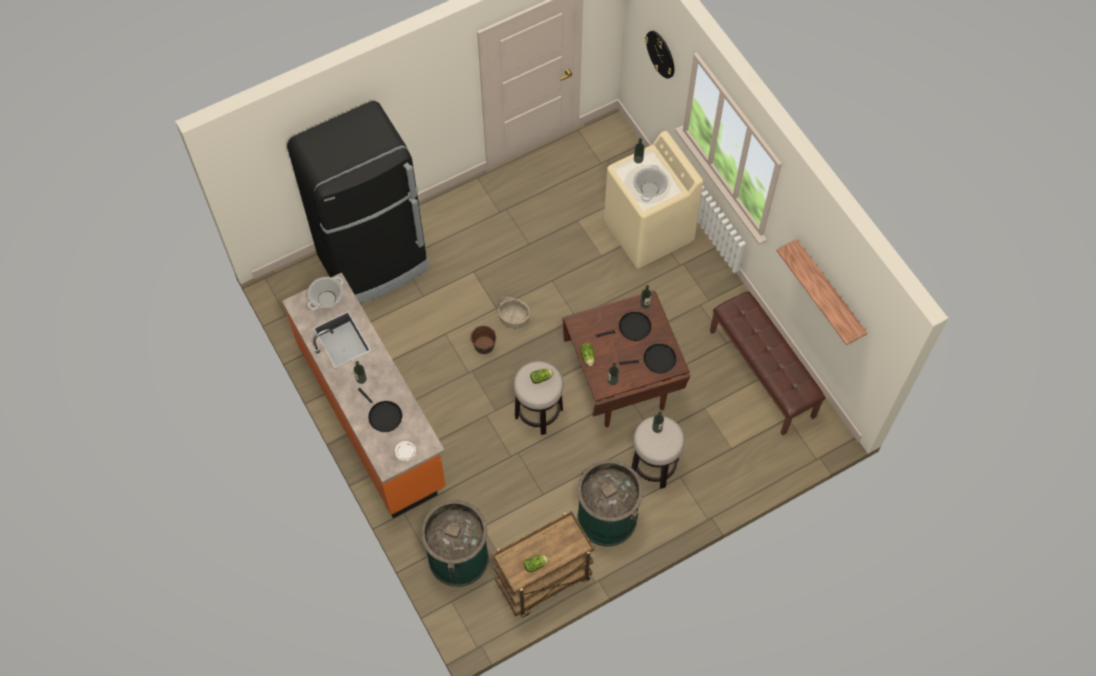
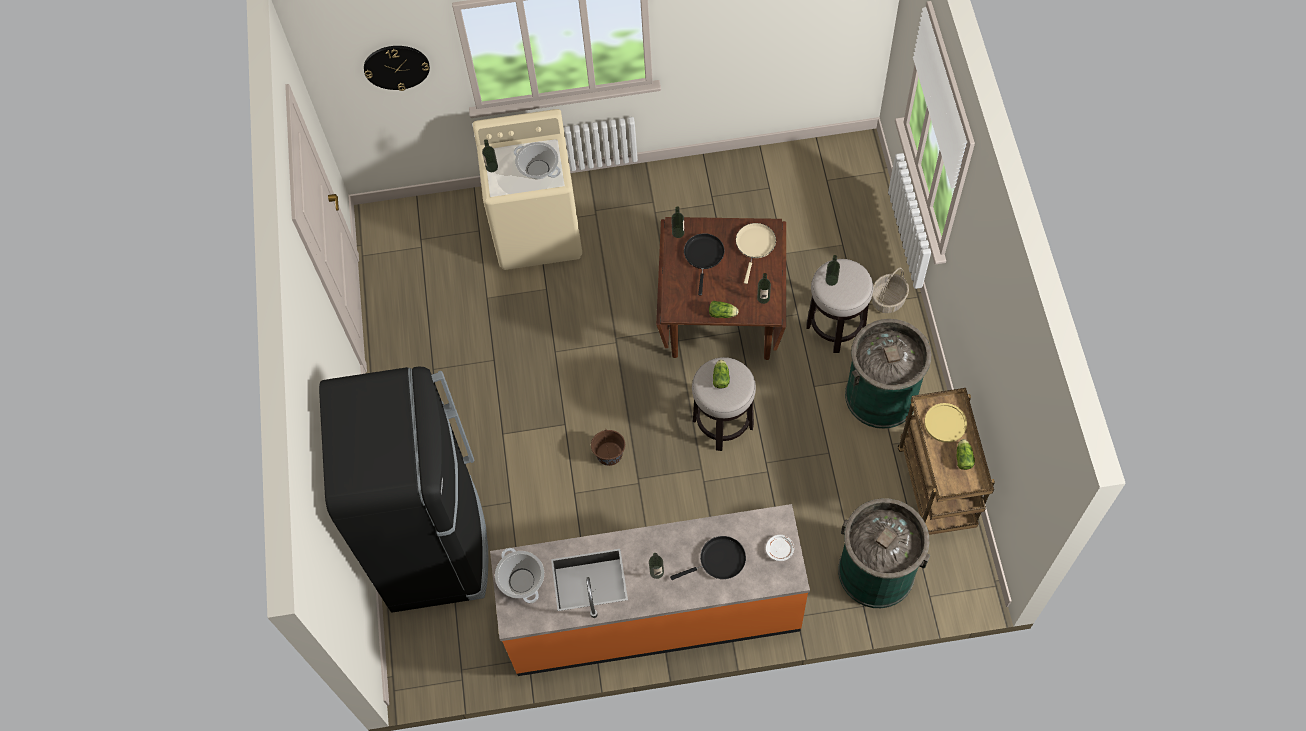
camera: 65 degrees left, 0 degrees up
basket [498,297,530,329] -> basket moved to [871,267,909,313]
black frying pan [619,343,677,374] -> beige frying pan [736,223,776,284]
brown bench [710,291,825,436] -> none
shelf [776,239,867,345] -> none
none -> yellow plate [924,403,967,443]

